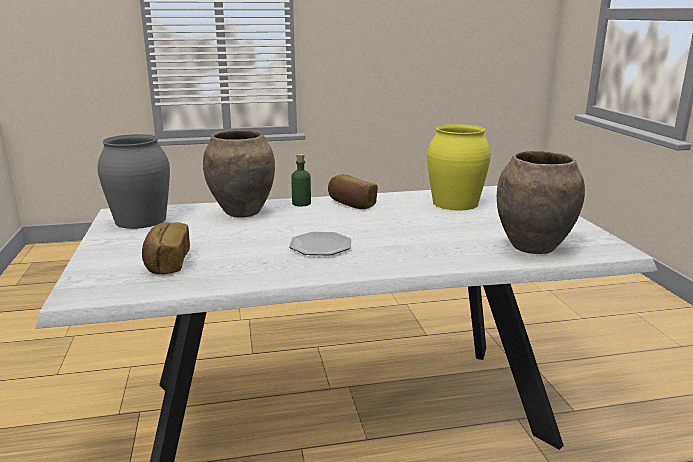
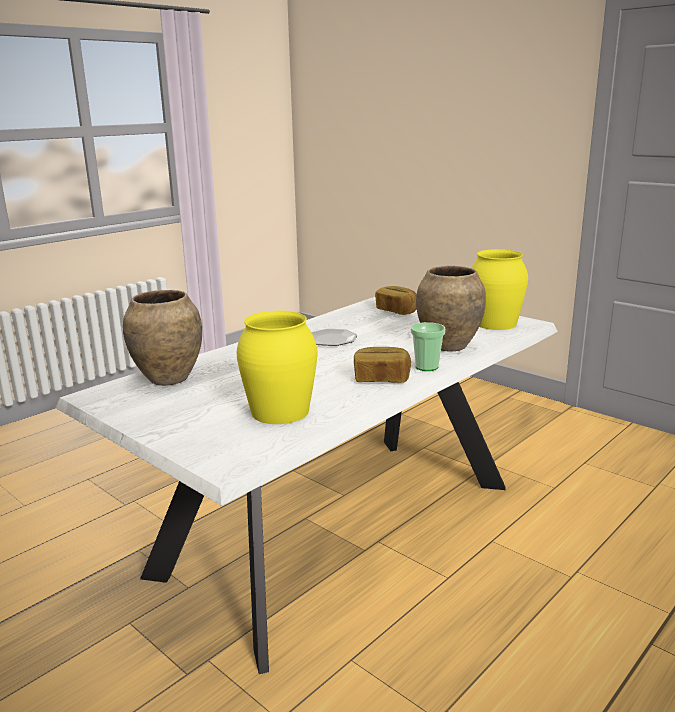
camera: 145 degrees right, 0 degrees up
grey vase [97,134,170,229] -> yellow vase [471,249,528,330]
green bottle [291,154,311,206] -> cup [411,322,445,371]

